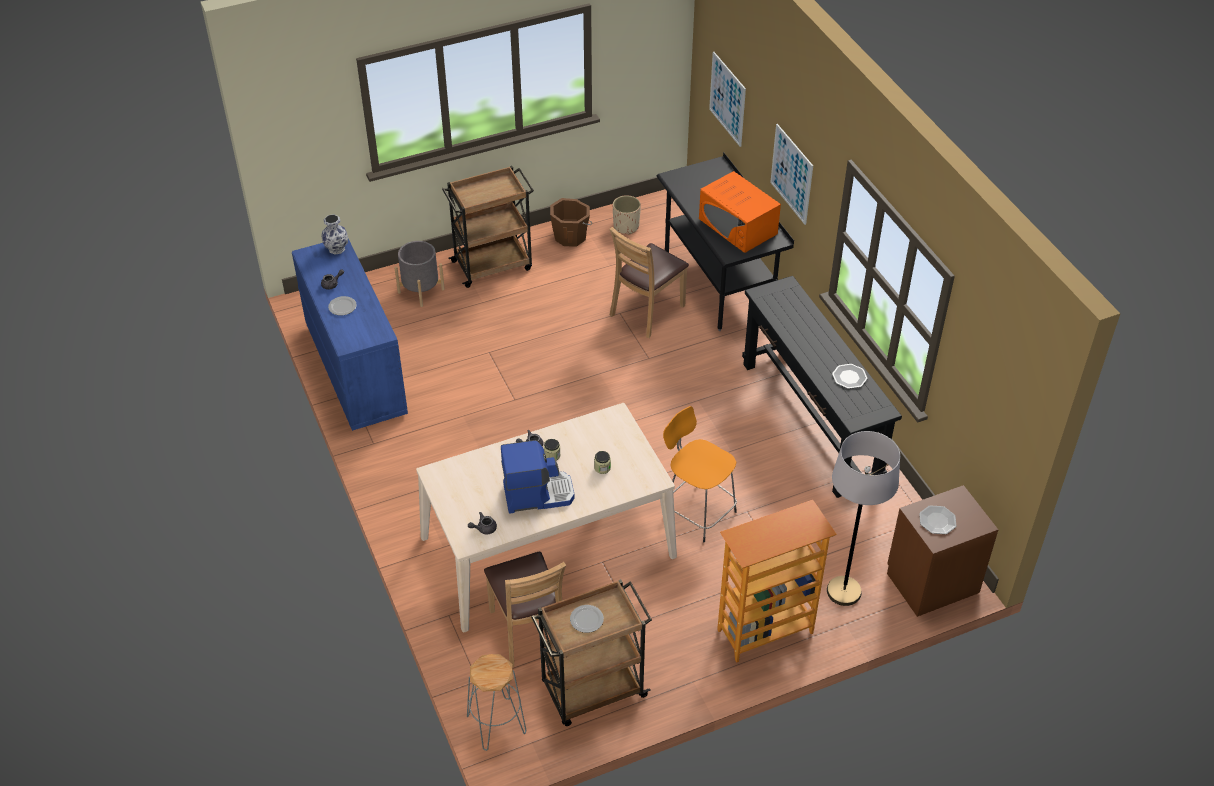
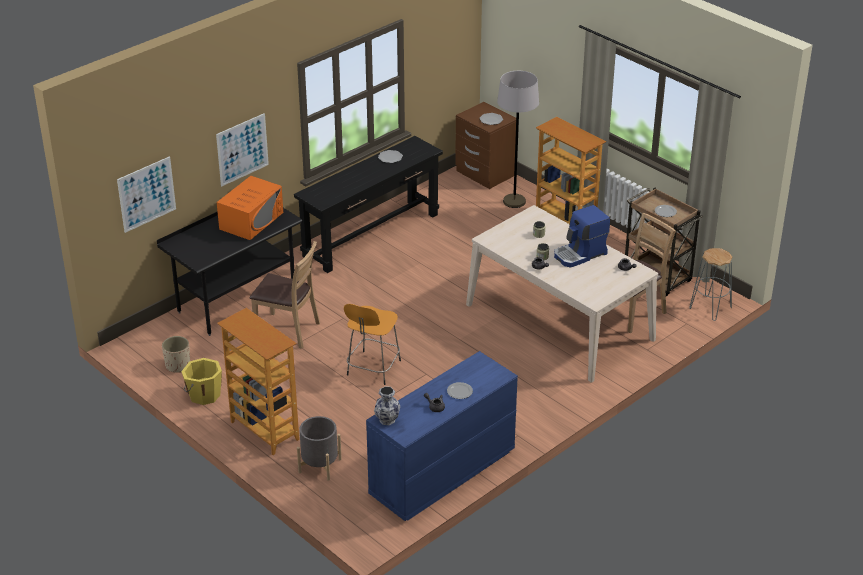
camera: 110 degrees left, 10 degrees down
brown cart [442,166,534,288] -> bookcase [217,308,299,455]
coffee machine [501,440,575,514] -> coffee machine turned 90 degrees counterclockwise [554,205,610,268]
brown bucket [550,198,592,246] -> yellow bucket [181,358,222,405]
orange stool [663,406,737,542] -> orange stool moved to [344,304,401,385]

